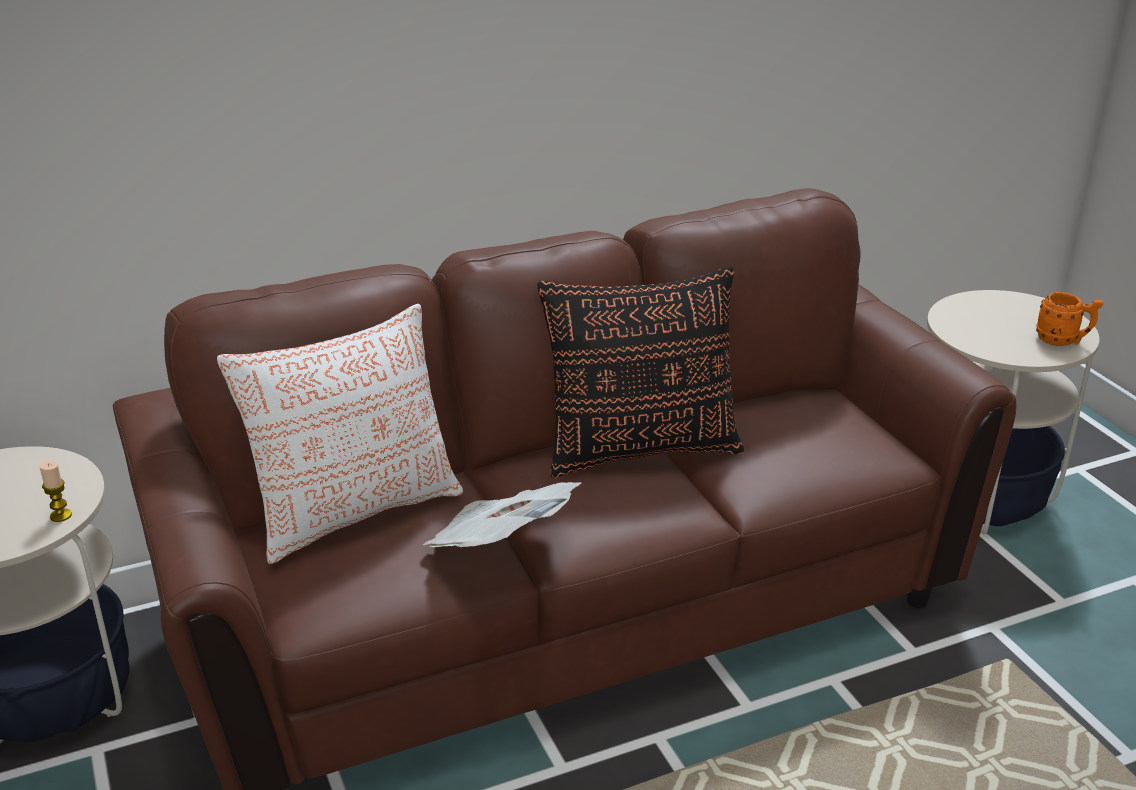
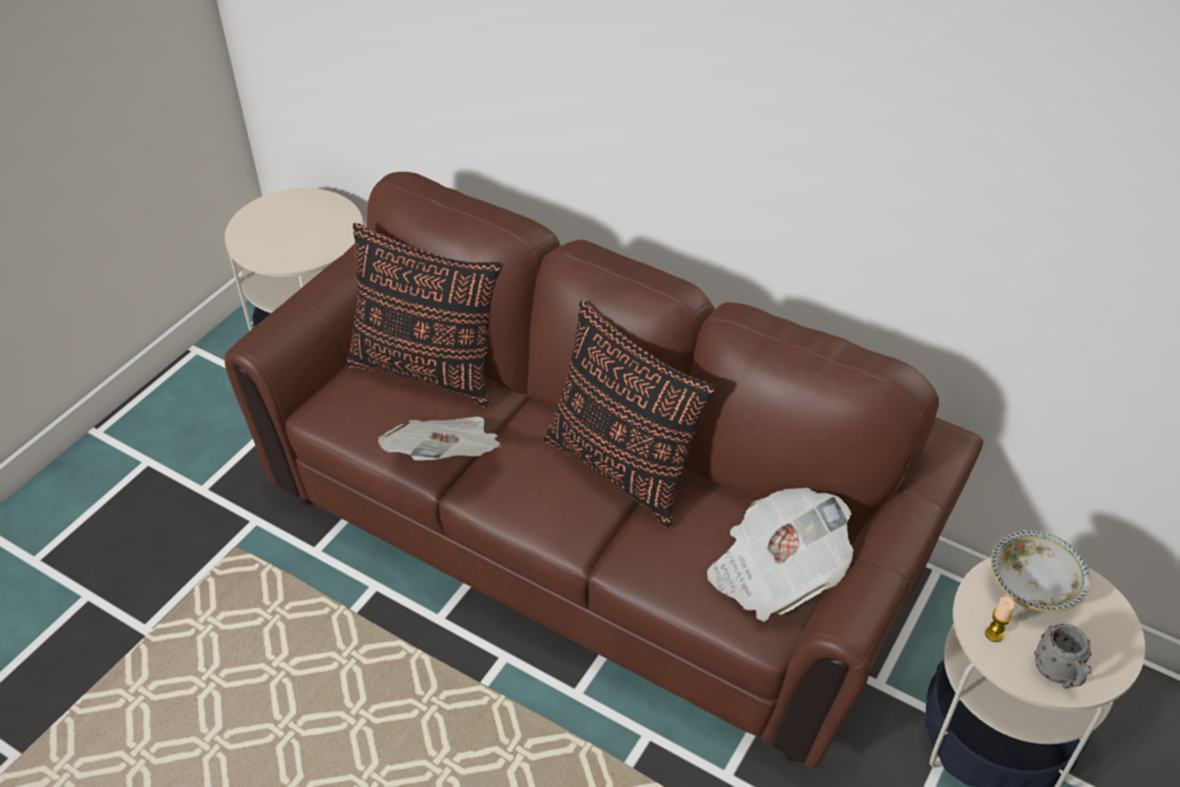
camera: 55 degrees right, 15 degrees up
candle [39,461,72,522] -> candle moved to [985,597,1015,642]
white pillow [217,304,463,564] -> black pillow [347,223,500,408]
orange mug [1036,292,1103,346] -> grey mug [1034,624,1092,689]
none -> newspaper [707,488,854,622]
none -> bowl [991,530,1090,612]

